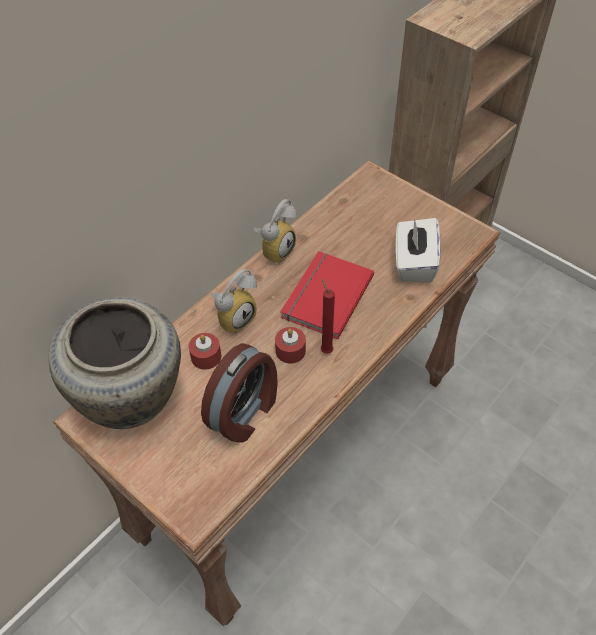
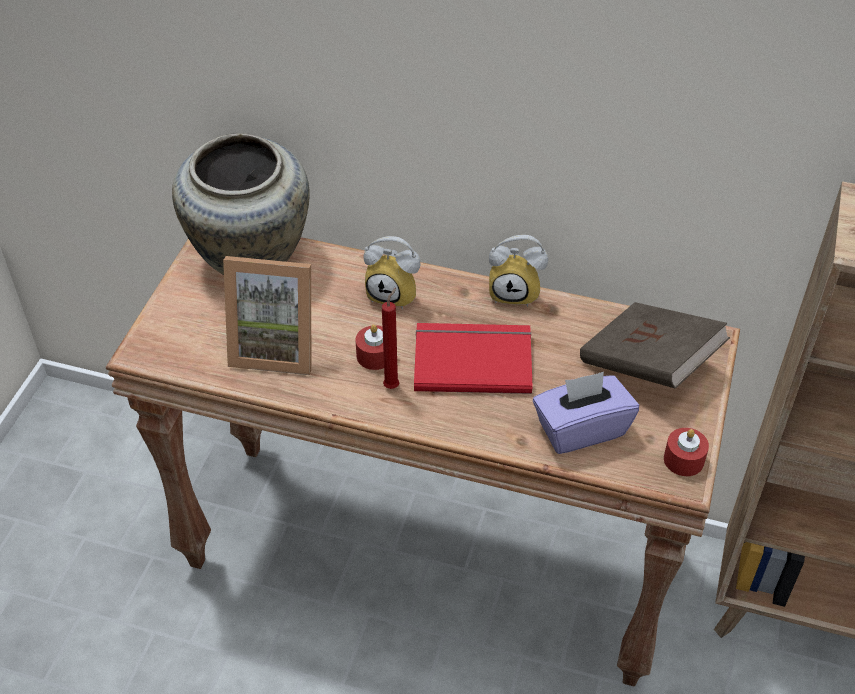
camera: 65 degrees right, 5 degrees down
red candle [189,333,221,370] -> red candle moved to [664,428,709,476]
alarm clock [201,343,278,443] -> picture frame [223,256,311,375]
white tissue box [396,218,440,283] -> purple tissue box [533,372,639,454]
none -> brown book [580,302,730,389]

